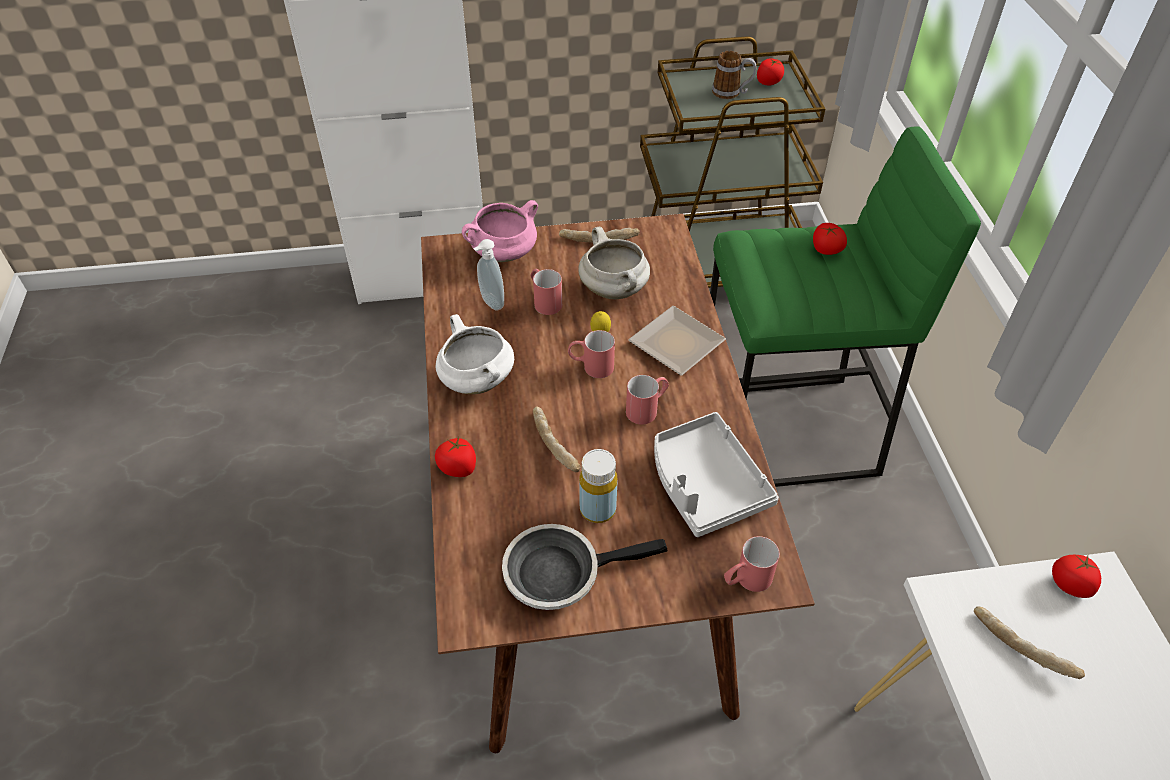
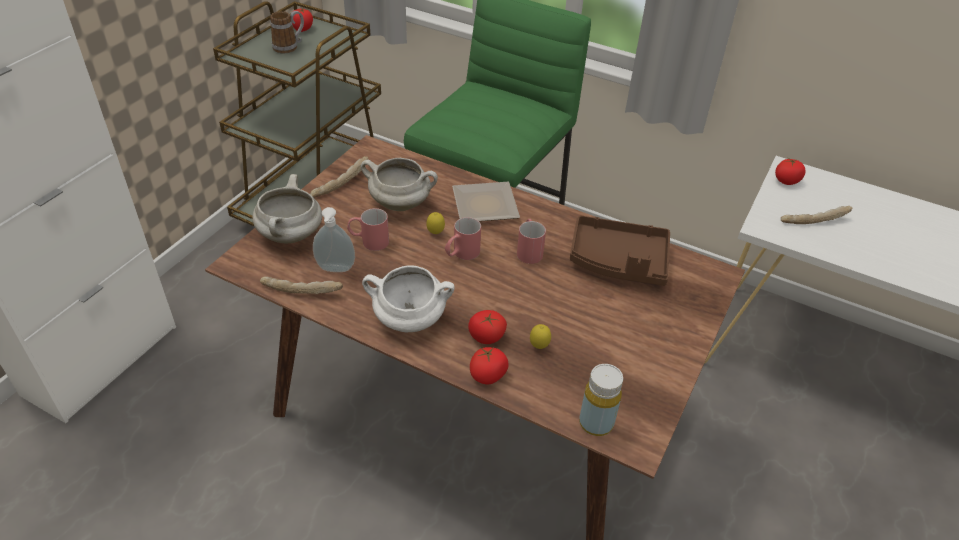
camera: 55 degrees left, 5 degrees down
pink cooking pot [462,200,538,262] -> white cooking pot [252,174,322,243]
frying pan [502,524,667,610] -> none
bread [533,406,581,472] -> bread moved to [260,276,343,294]
yellow bottle [579,449,618,523] -> yellow bottle moved to [579,364,623,436]
grey tray [654,412,779,537] -> brown tray [570,215,670,286]
red mug [724,536,780,592] -> none
tomato [813,223,847,255] -> tomato moved to [468,310,507,344]
none -> lemon [530,324,551,349]

